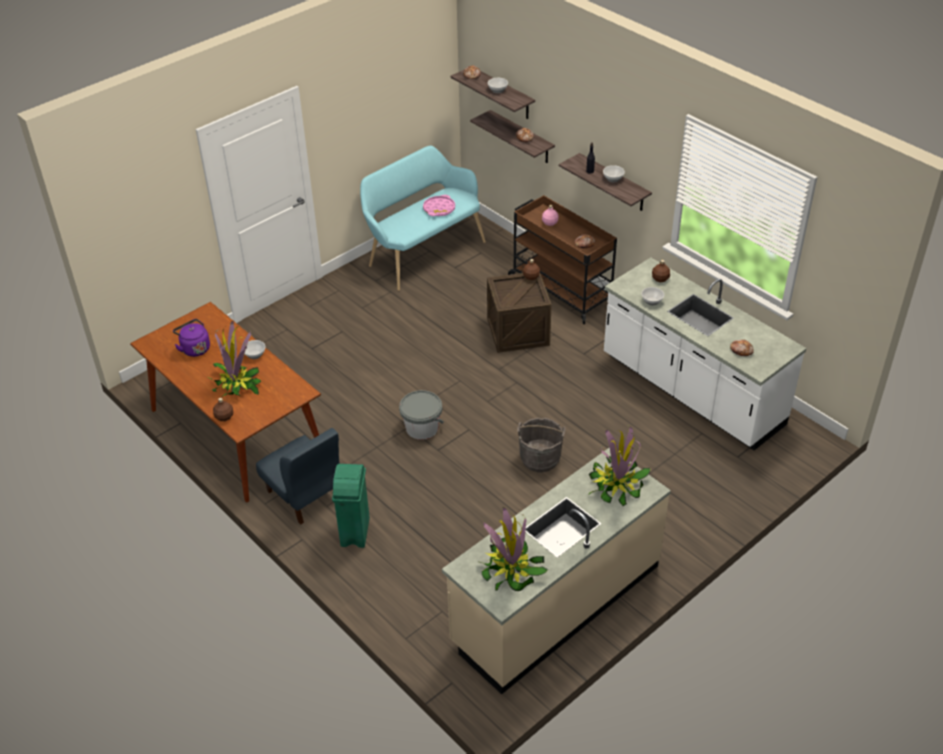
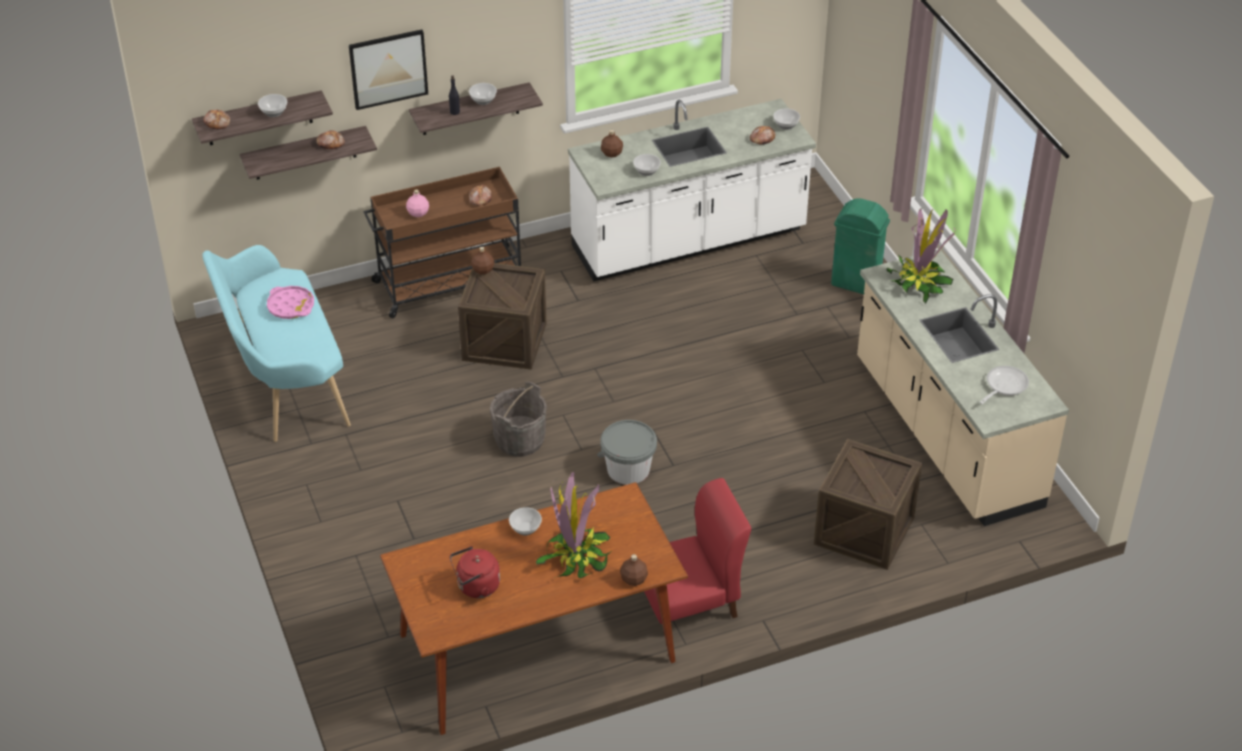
camera: 70 degrees left, 0 degrees up
purple kettle [173,319,210,357] -> red kettle [450,546,500,598]
blue chair [256,428,340,525] -> red chair [644,478,751,636]
green trash can [332,464,370,548] -> green trash can moved to [831,198,890,294]
potted plant [481,507,548,591] -> frying pan [979,366,1029,404]
grey bucket [518,418,566,473] -> grey bucket moved to [490,382,547,457]
none -> picture [349,29,428,110]
none -> bowl [773,108,800,130]
none -> crate [814,439,922,570]

